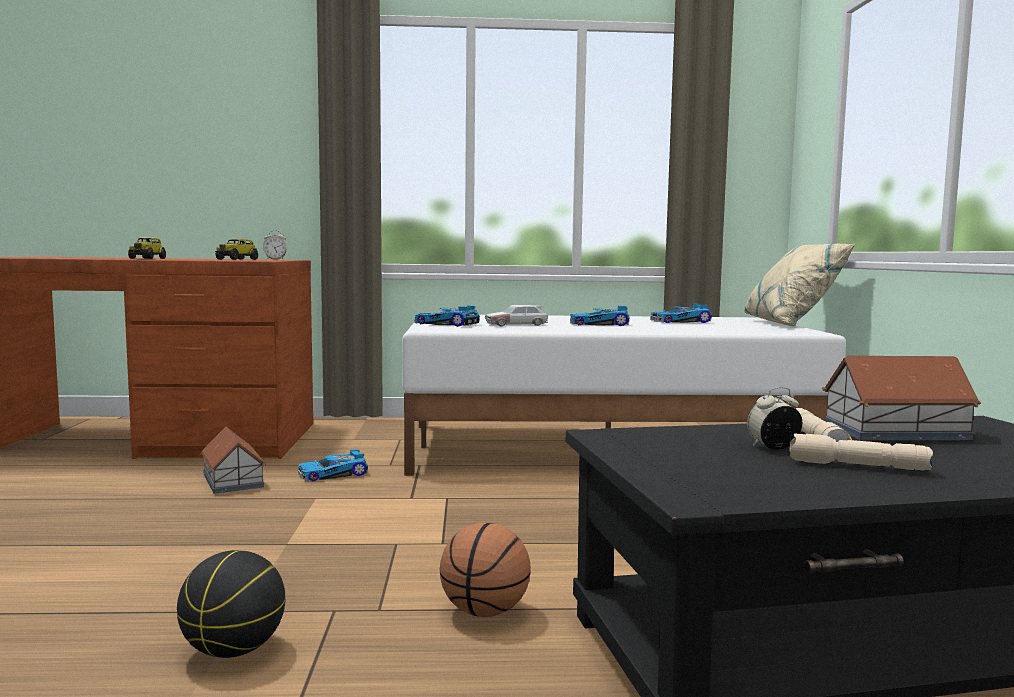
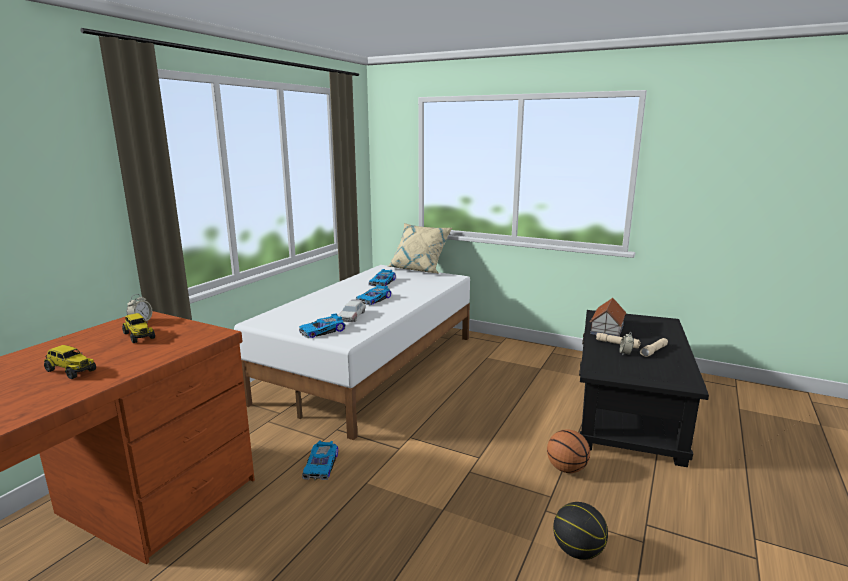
camera: 60 degrees left, 10 degrees up
toy house [200,427,266,494] -> none

